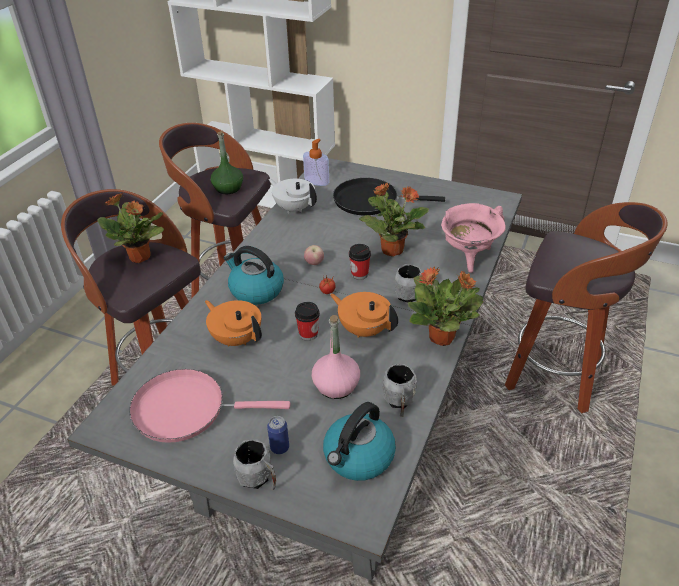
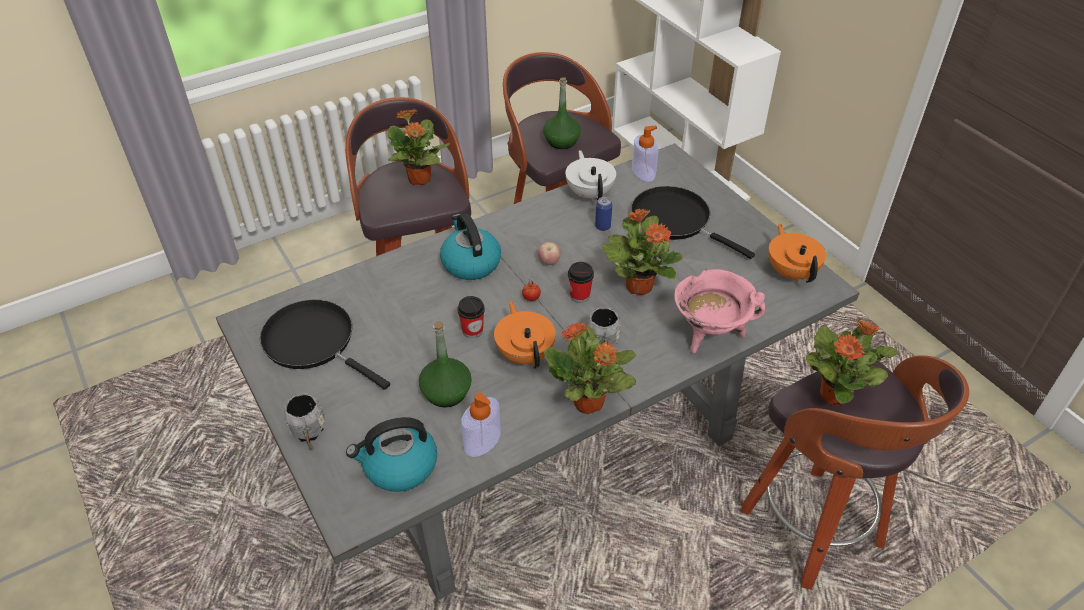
camera: 35 degrees right, 5 degrees up
pink frying pan [129,369,290,443] -> black frying pan [260,300,390,390]
orange teapot [205,300,262,347] -> orange teapot moved to [768,224,826,283]
can [267,416,289,454] -> can moved to [595,197,612,231]
pink bottle [312,315,360,399] -> green bottle [419,321,472,408]
grey mug [382,364,417,417] -> soap dispenser [461,393,501,457]
none -> potted plant [806,319,898,406]

